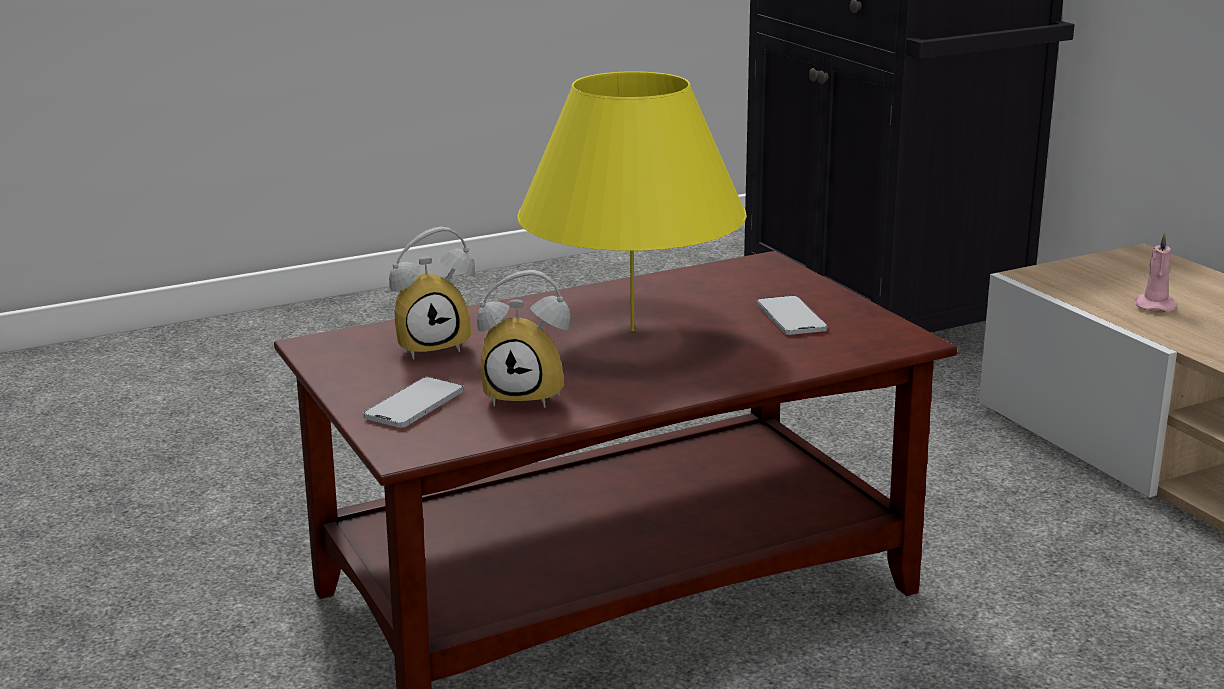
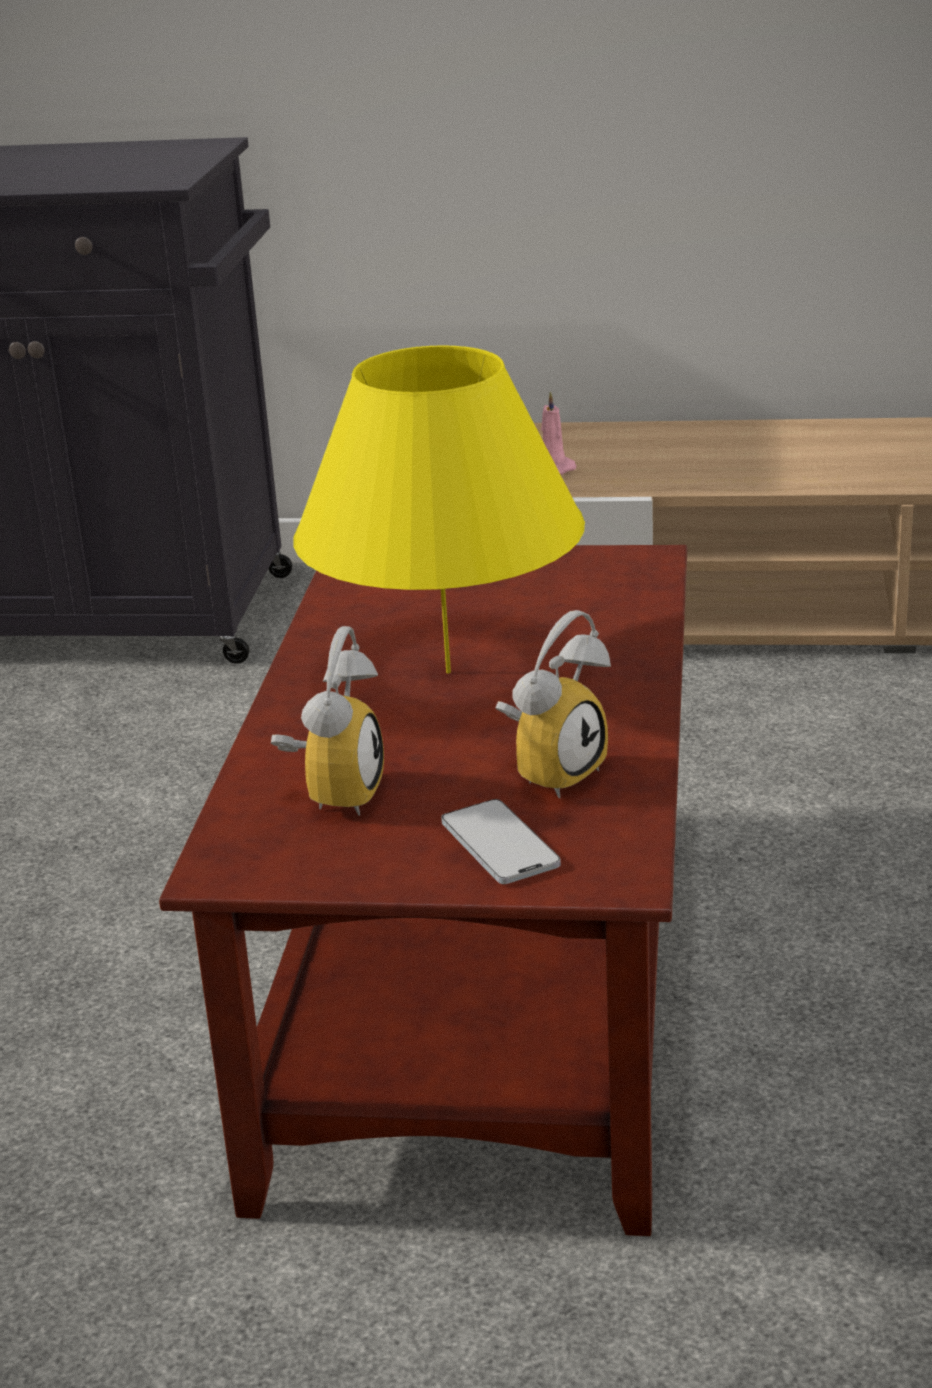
camera: 55 degrees left, 5 degrees up
phone [757,295,828,335] -> none

